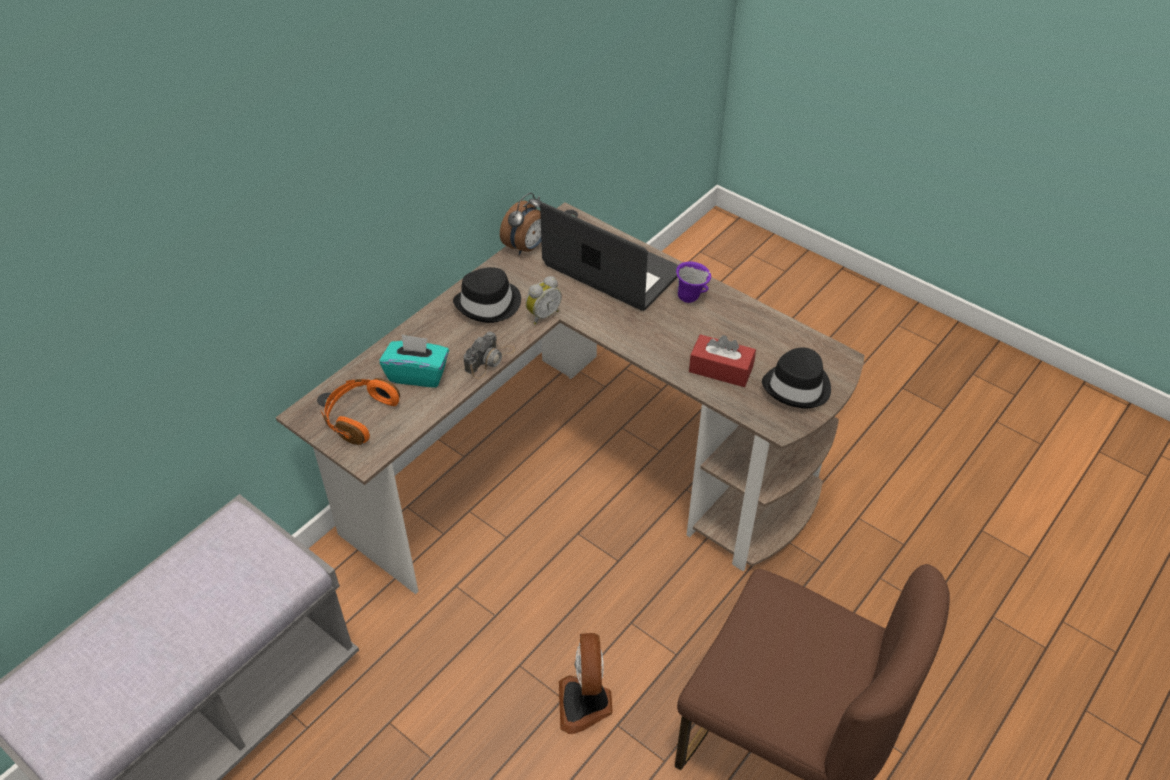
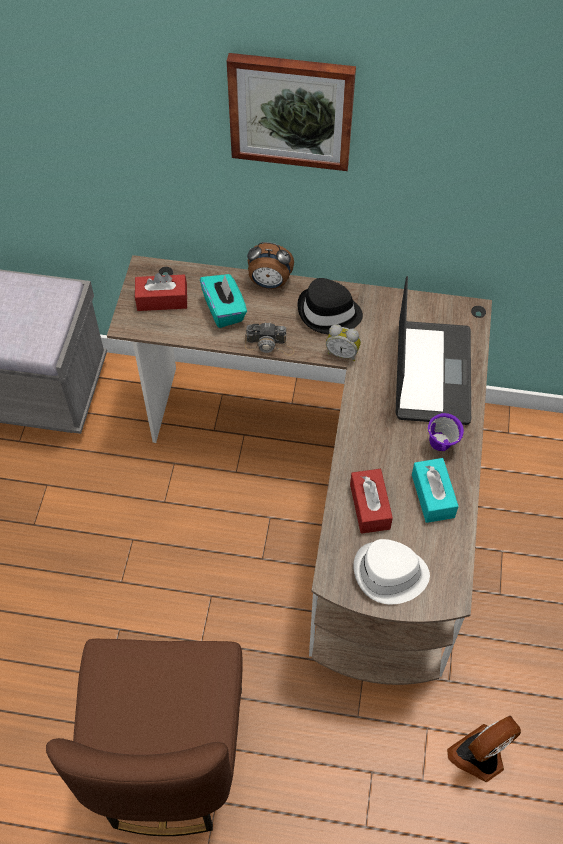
camera: 60 degrees right, 10 degrees up
orange headphones [321,378,400,445] -> red tissue box [135,273,187,311]
alarm clock [500,193,543,255] -> alarm clock moved to [247,242,294,289]
fan [559,633,613,734] -> fan moved to [447,716,521,782]
black hat [762,347,831,408] -> white hat [354,539,430,604]
none -> picture [227,53,356,171]
none -> turquoise tissue box [412,458,458,523]

